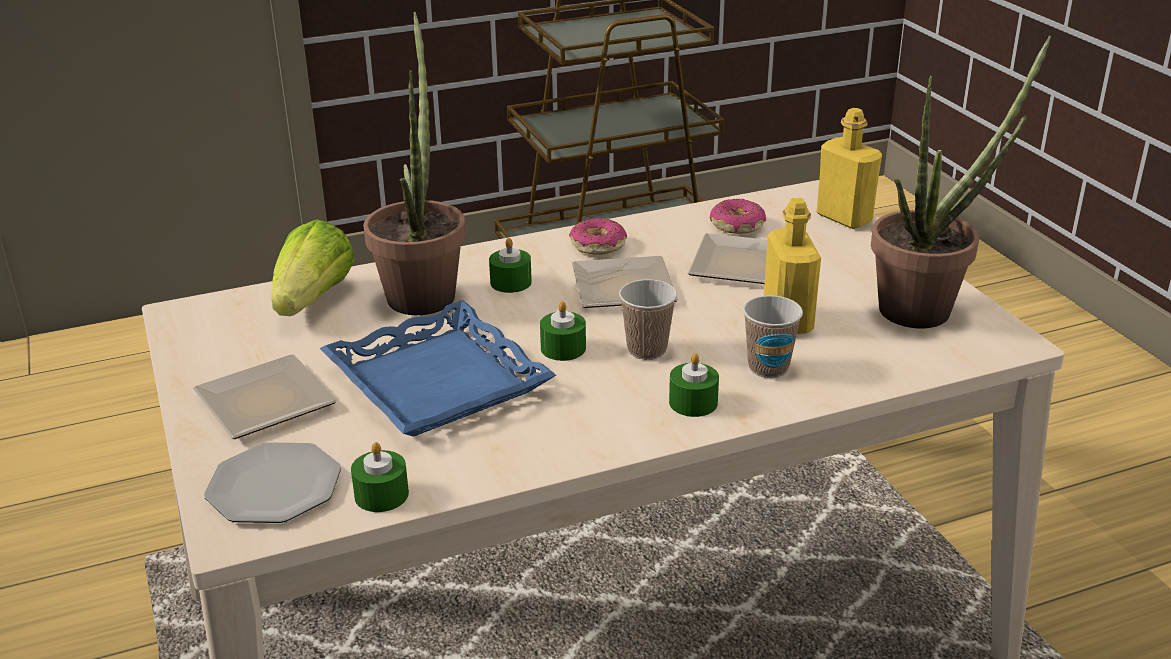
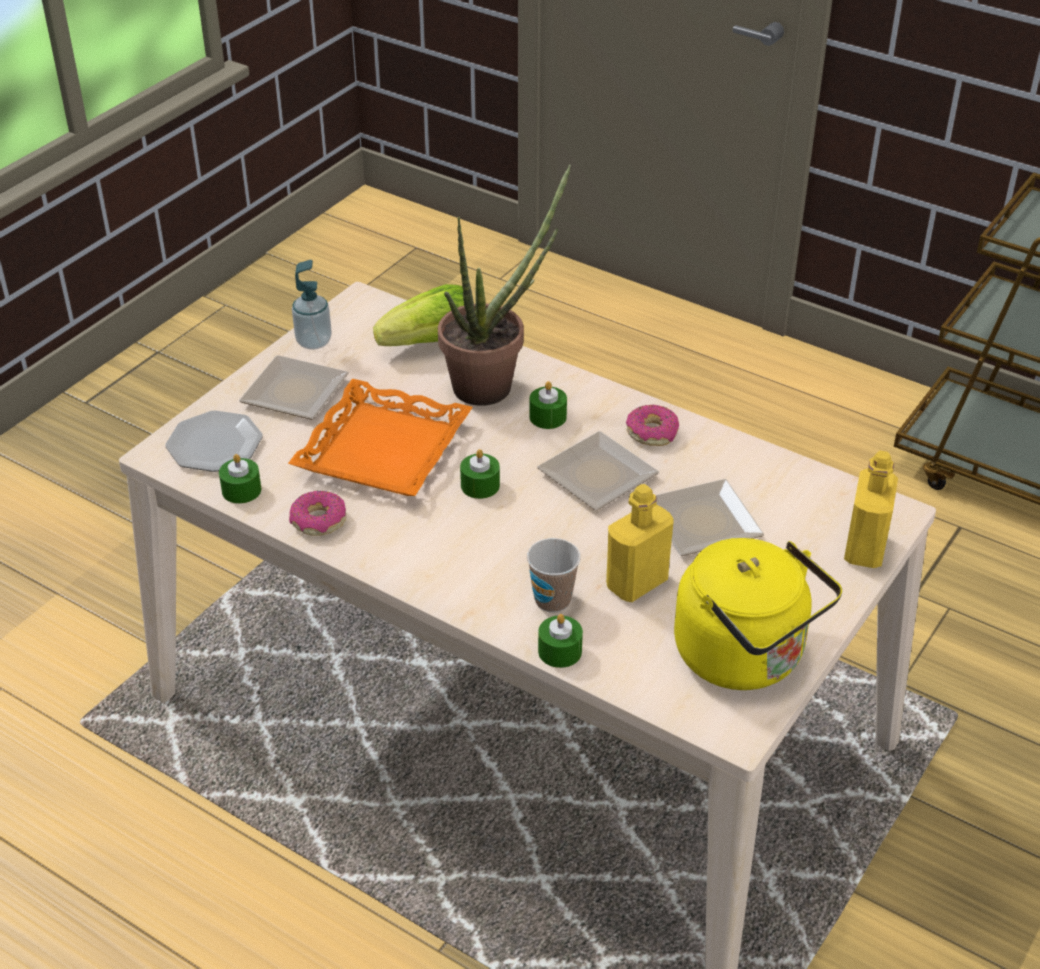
camera: 55 degrees right, 10 degrees up
blue tray [320,300,556,437] -> orange tray [288,379,473,496]
cup [619,279,677,360] -> none
green candle [669,353,719,417] -> green candle moved to [538,614,583,668]
donut [710,199,766,234] -> donut moved to [289,491,346,536]
potted plant [871,36,1051,329] -> yellow kettle [674,538,842,690]
none -> soap dispenser [292,260,332,350]

